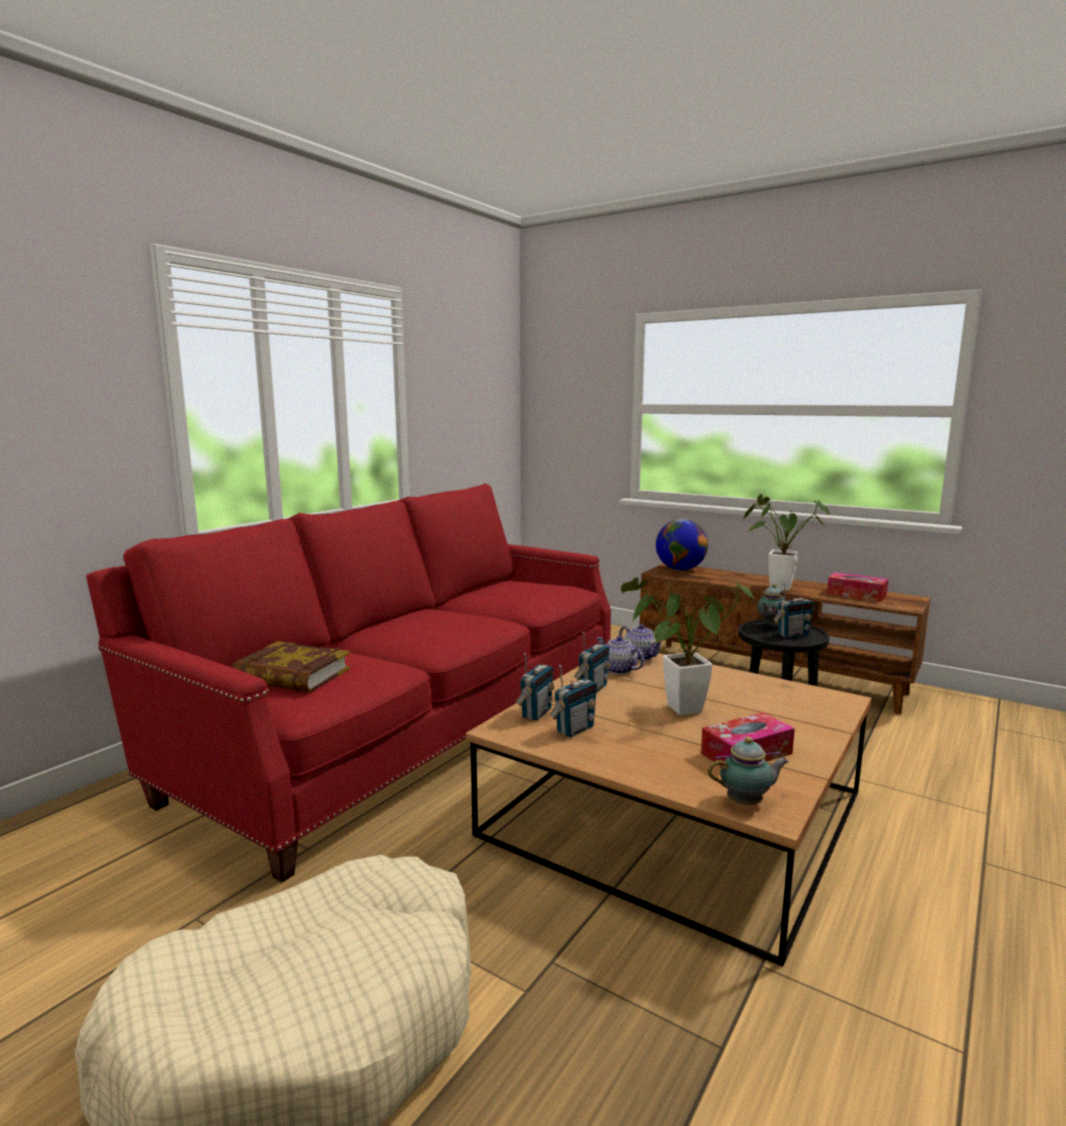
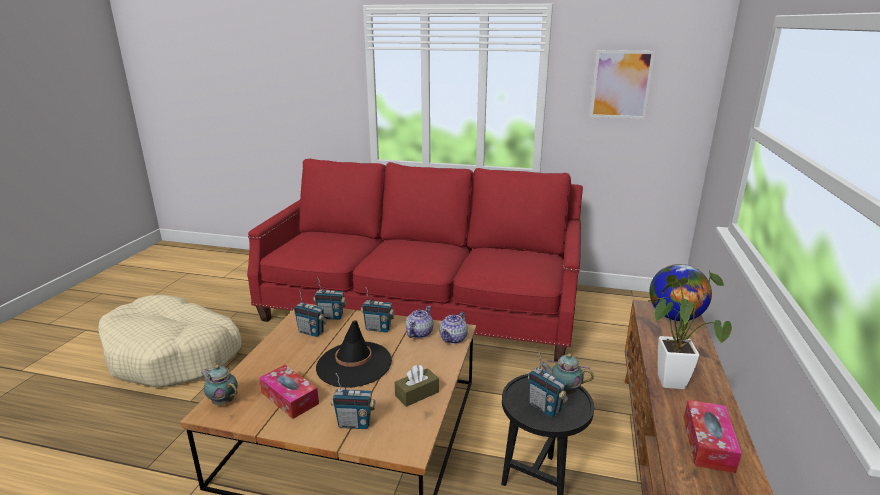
camera: 70 degrees right, 10 degrees up
book [232,641,350,693] -> none
potted plant [621,578,754,715] -> black hat [316,320,392,388]
teapot [708,737,789,805] -> teapot turned 150 degrees clockwise [201,365,238,405]
none -> radio [331,373,375,429]
none -> brown tissue box [395,365,439,407]
none -> picture [590,50,655,119]

